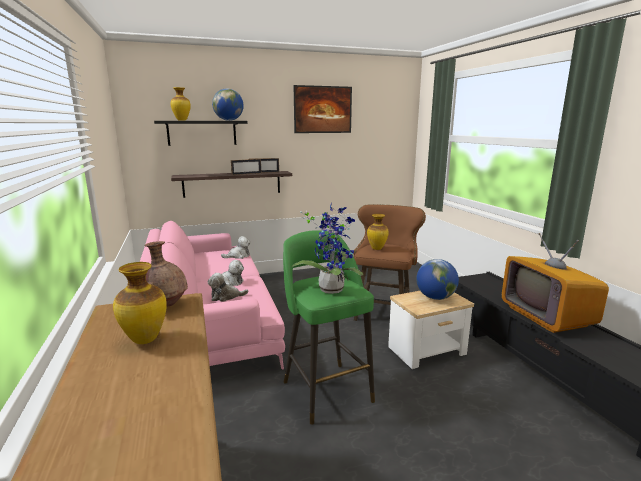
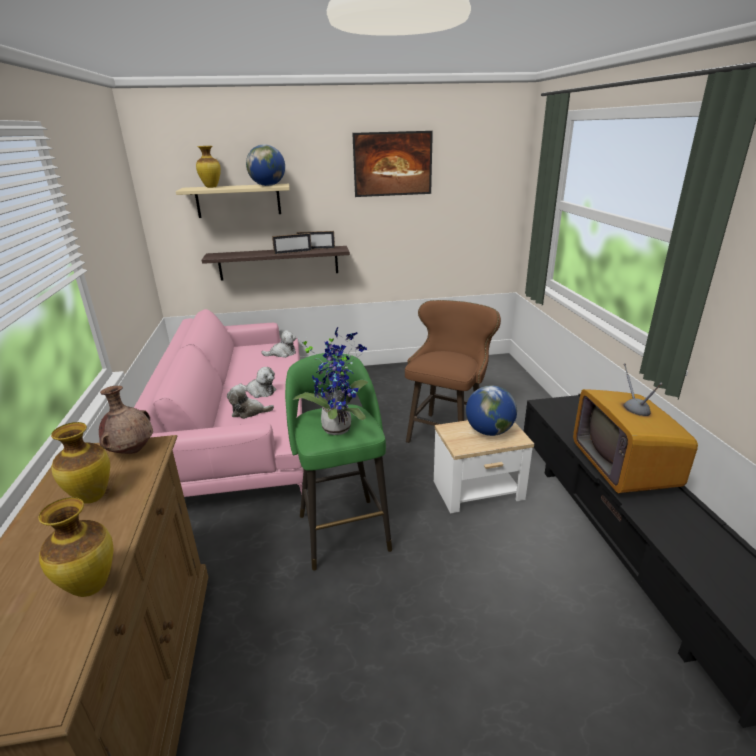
camera: 10 degrees right, 10 degrees up
black shelf [154,121,248,146] -> beige shelf [176,184,289,218]
vase [367,214,389,250] -> vase moved to [38,497,113,597]

